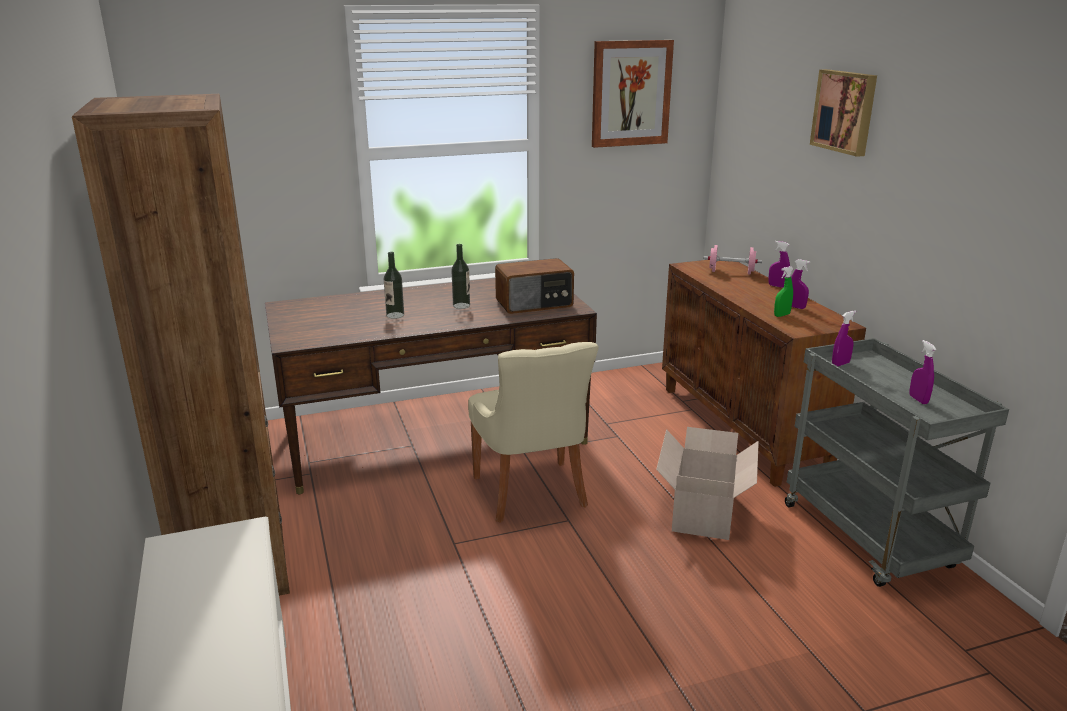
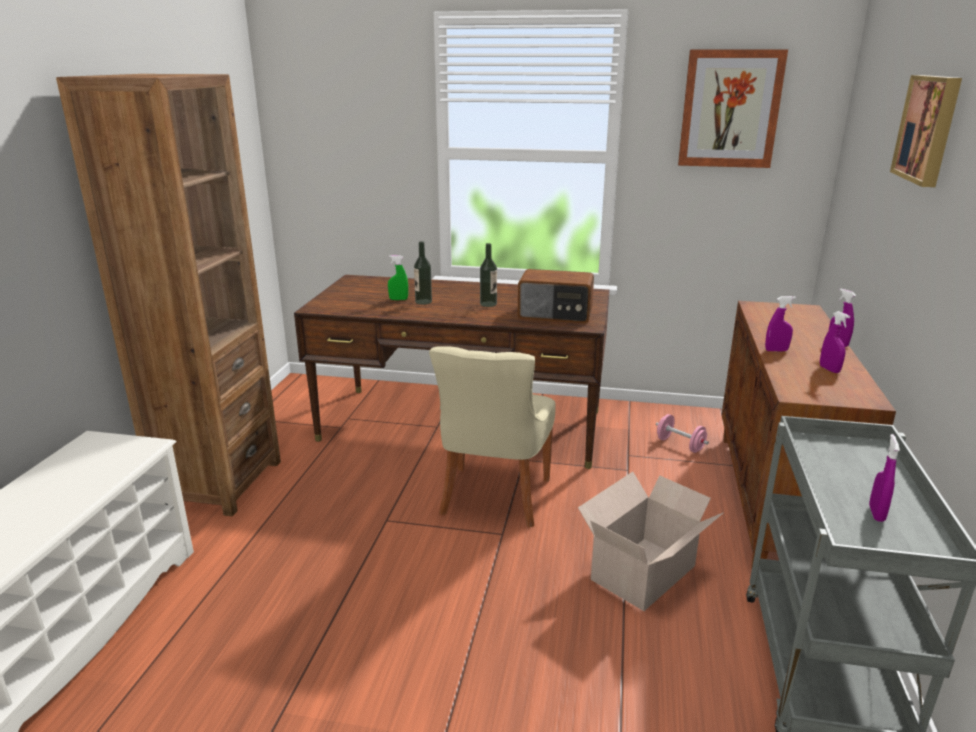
camera: 30 degrees right, 0 degrees up
pink dumbbell [704,245,762,275] -> pink dumbbell moved to [656,414,709,453]
green spray bottle [774,266,794,317] -> green spray bottle moved to [388,255,408,300]
purple spray bottle [832,311,856,366] -> purple spray bottle moved to [765,296,796,351]

